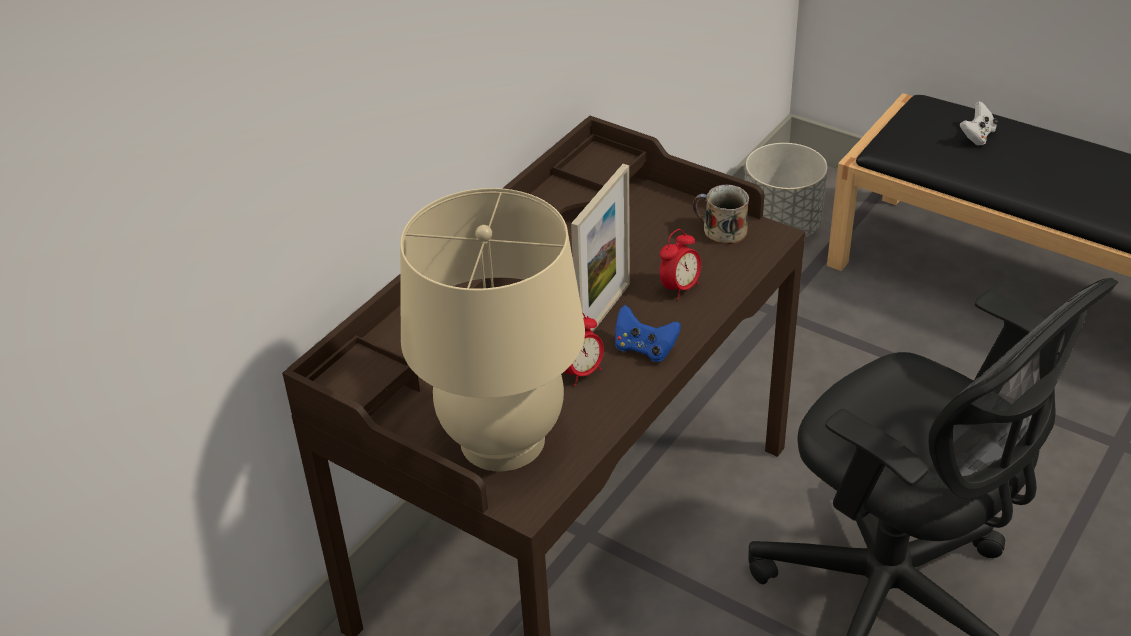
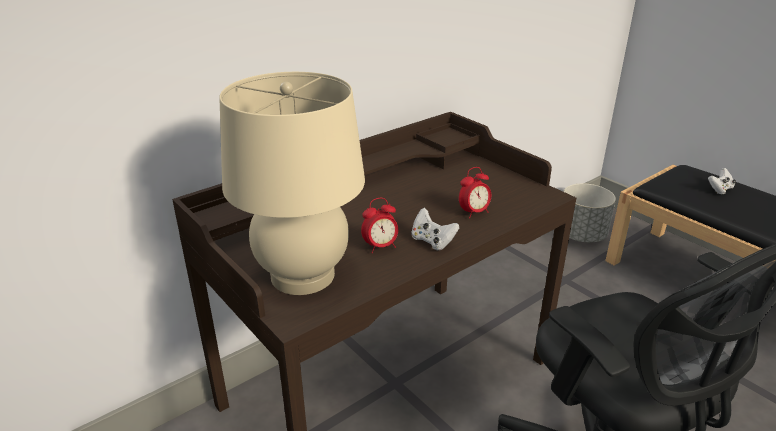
camera: 15 degrees right, 10 degrees down
picture frame [571,164,630,332] -> none
blue game controller [615,305,681,362] -> white game controller [411,208,459,250]
mug [693,185,749,244] -> none

